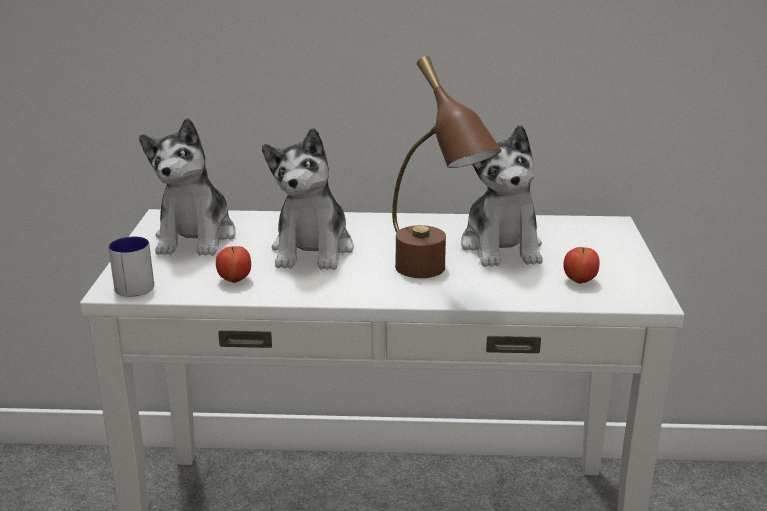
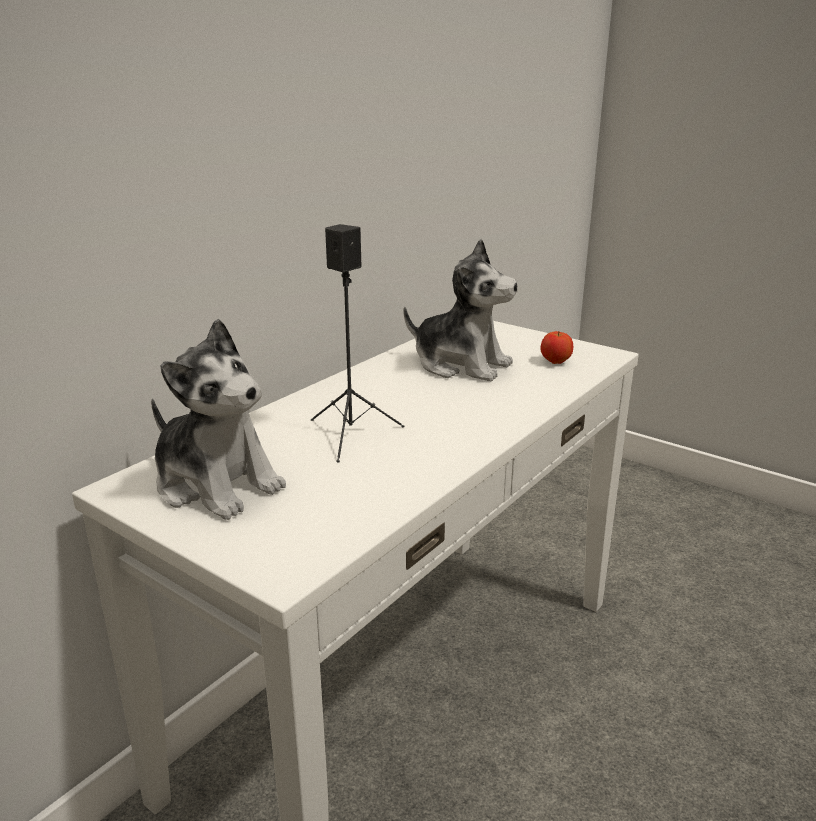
camera: 55 degrees left, 0 degrees up
mug [108,237,154,297] -> none
apple [216,246,251,283] -> none
plush toy [262,128,354,270] -> black speaker [311,224,404,463]
brown table lamp [392,56,501,278] -> none

